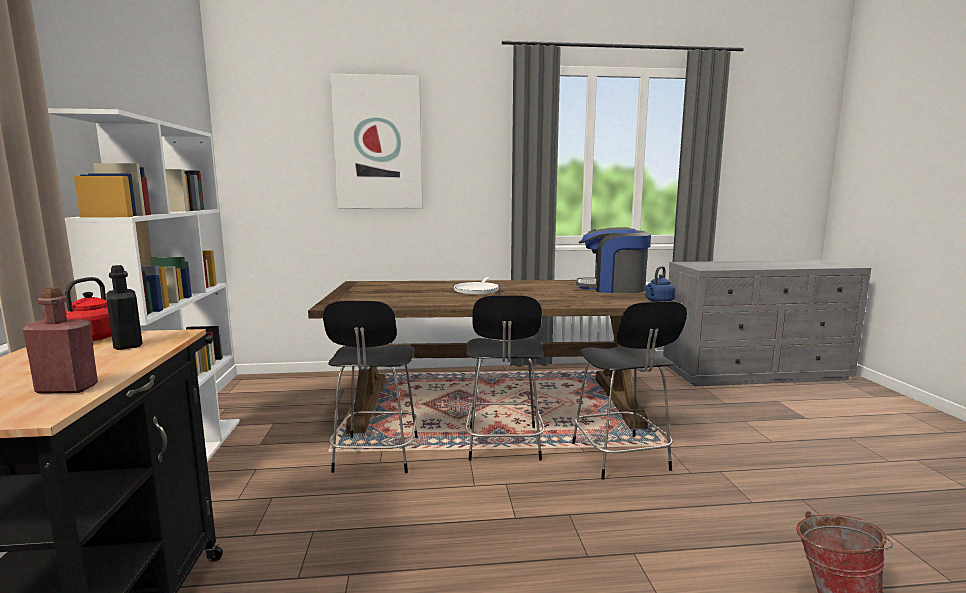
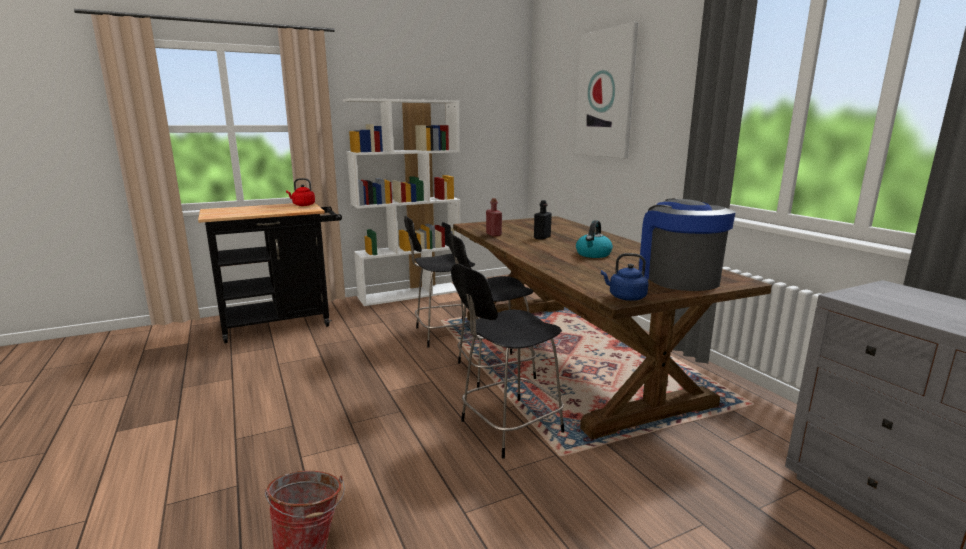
camera: 70 degrees right, 5 degrees up
red bottle [22,287,98,394] -> red bottle moved to [486,198,502,237]
black bottle [106,265,143,350] -> black bottle moved to [534,200,552,240]
white frying pan [453,277,499,295] -> none
none -> kettle [576,220,613,258]

